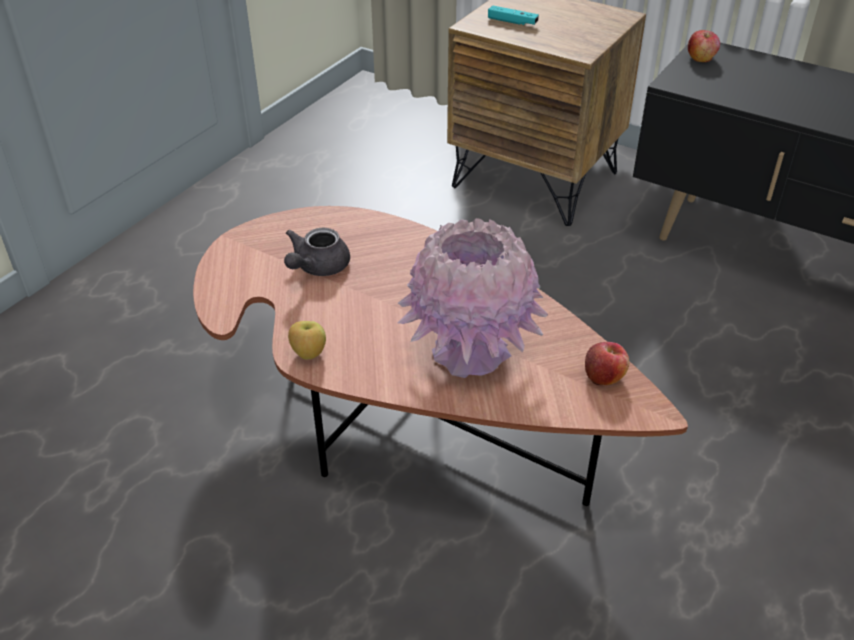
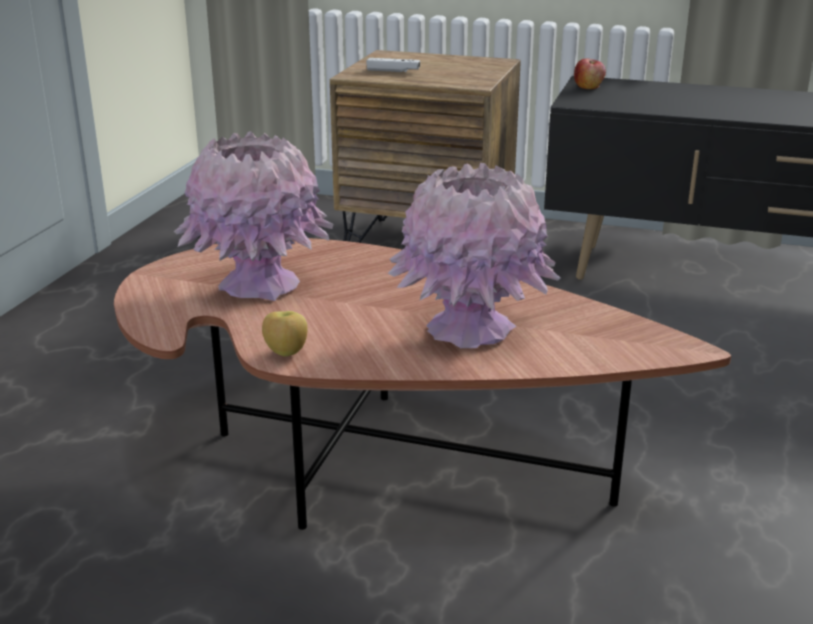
camera: 15 degrees left, 15 degrees down
grey teapot [284,228,350,276] -> pink vase [174,131,333,301]
turquoise game controller [488,6,539,25] -> white game controller [366,58,420,72]
apple [585,342,629,385] -> none

